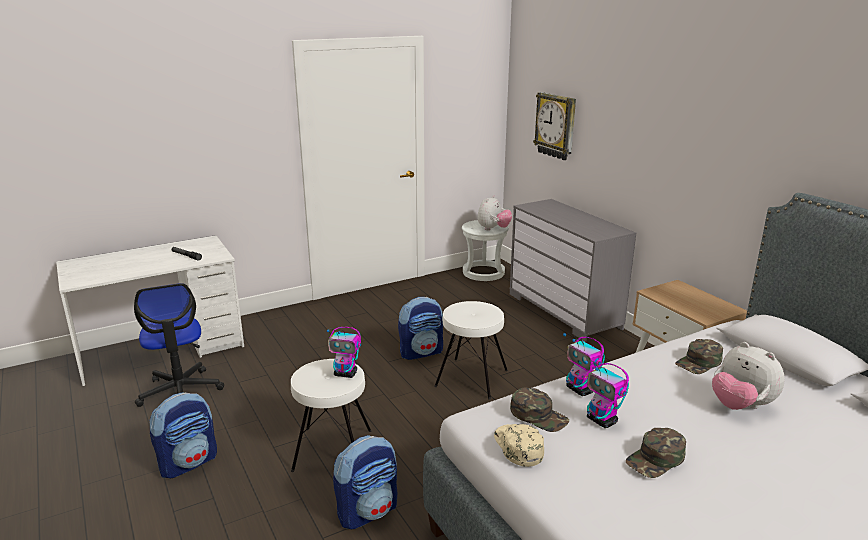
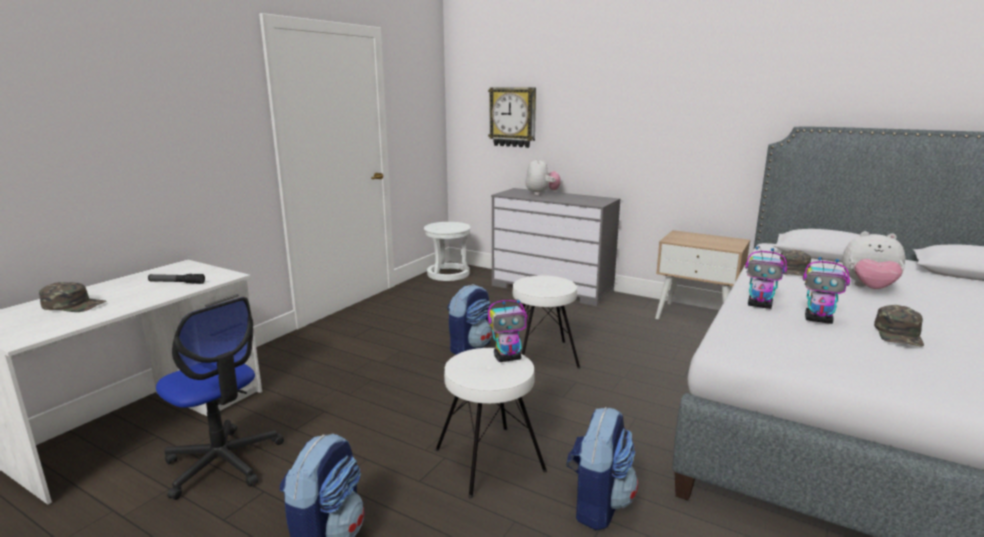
camera: 30 degrees left, 5 degrees down
plush toy [477,195,512,230] -> plush toy moved to [526,158,561,195]
beige cap [494,424,544,467] -> none
green cap [510,388,569,432] -> green cap moved to [39,282,107,312]

